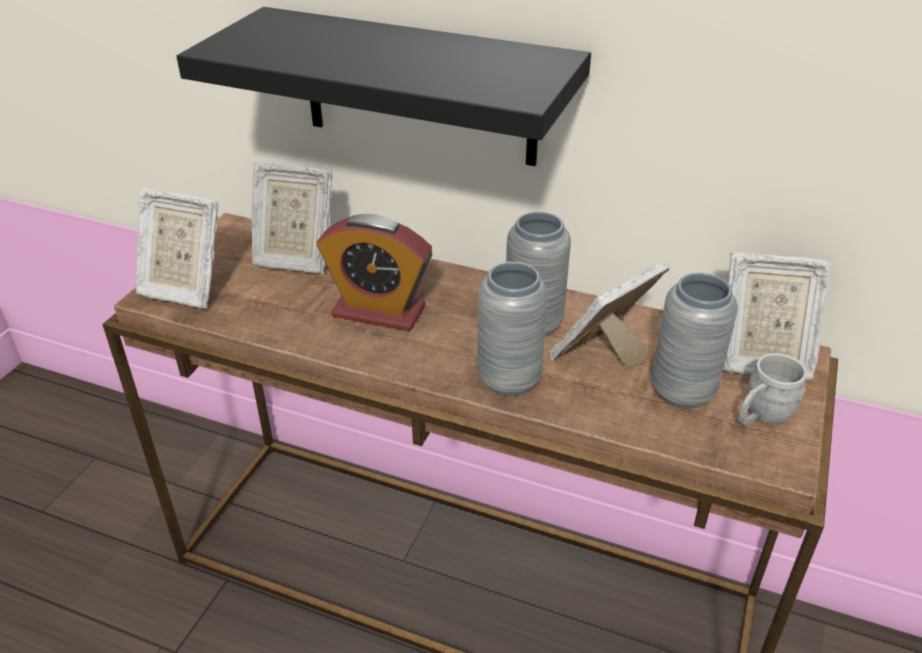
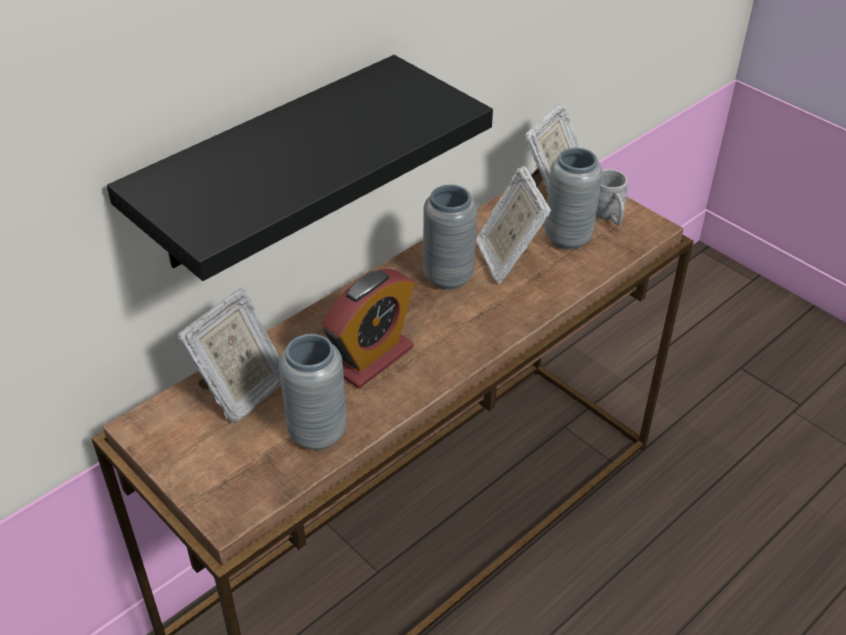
camera: 65 degrees left, 5 degrees up
picture frame [136,187,219,308] -> none
grey vase [477,262,548,396] -> grey vase moved to [279,334,347,450]

